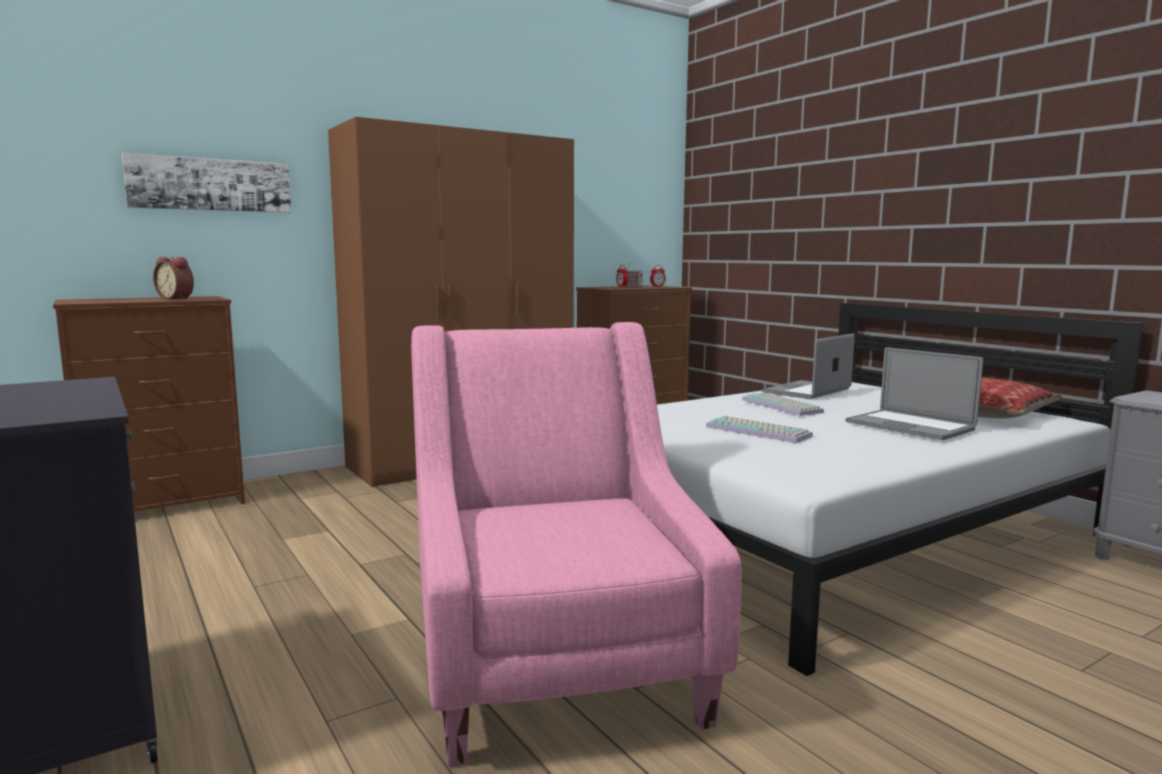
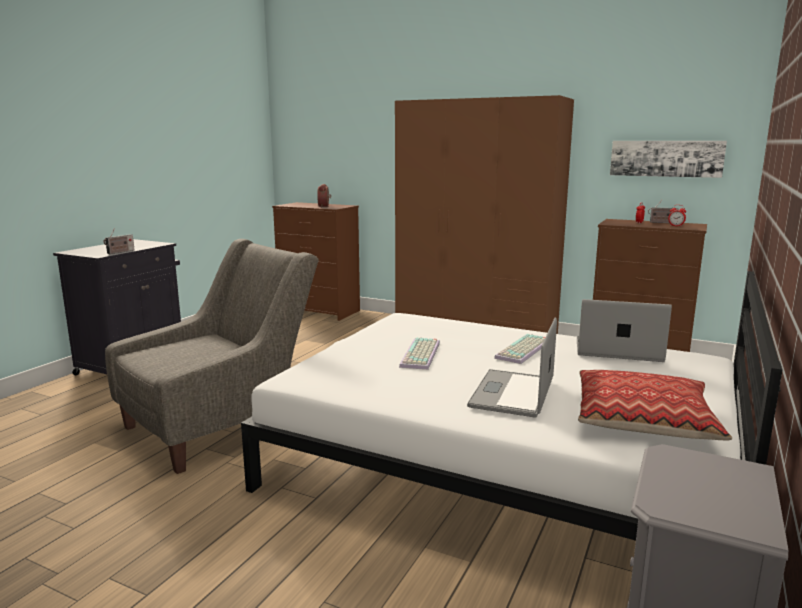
camera: 60 degrees right, 5 degrees up
picture [122,153,291,213] -> picture moved to [610,141,727,178]
pink armchair [411,322,742,767] -> grey armchair [105,239,319,474]
none -> radio [104,228,134,254]

